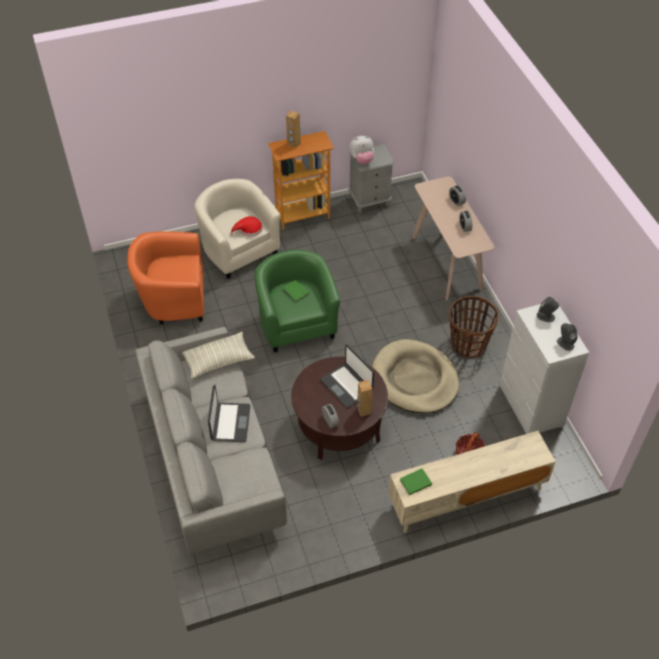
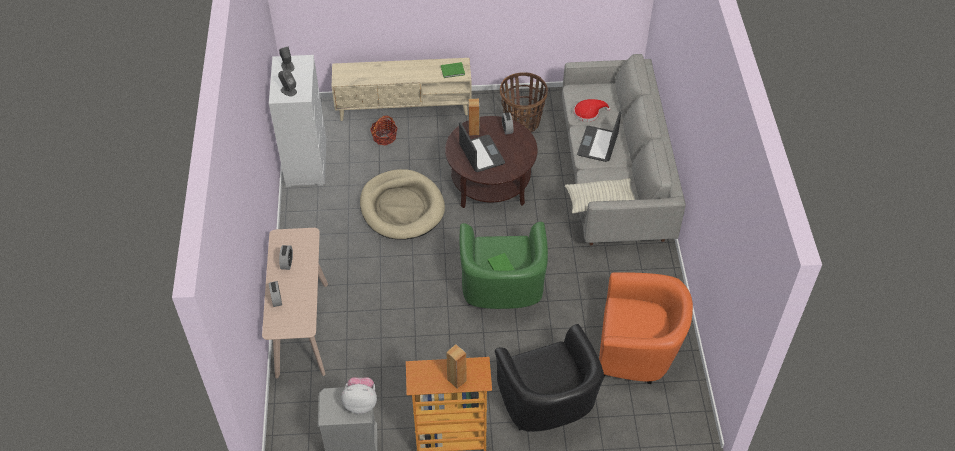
camera: 165 degrees left, 0 degrees up
beige armchair [194,179,280,279] -> black armchair [495,324,604,432]
red hat [229,216,263,237] -> red hat moved to [574,99,611,122]
basket [449,296,499,358] -> basket moved to [500,72,548,132]

